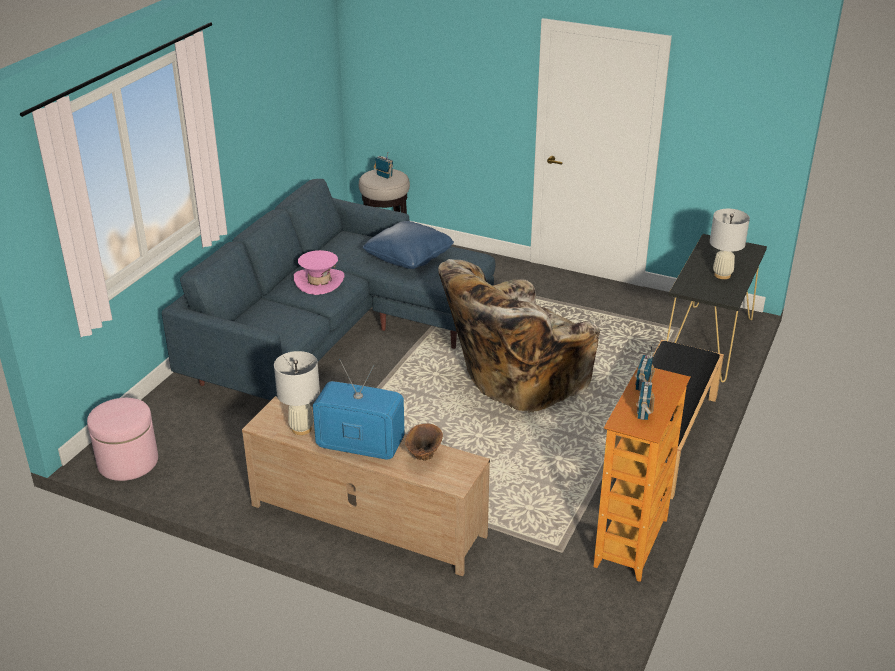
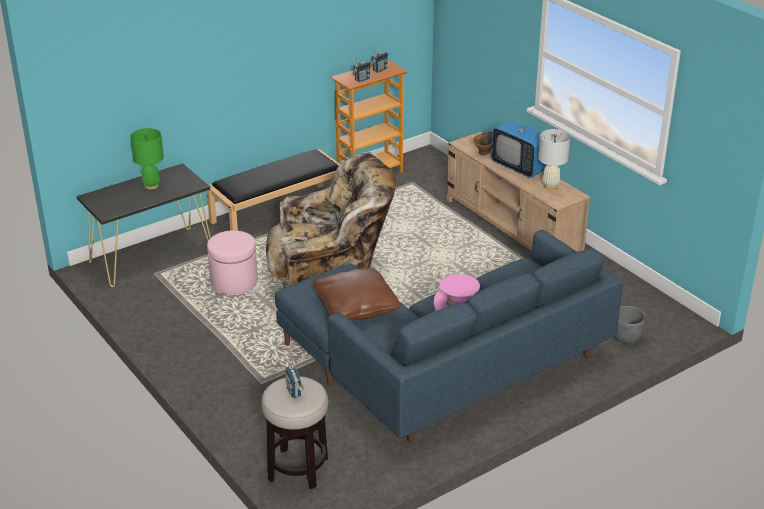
camera: 150 degrees left, 0 degrees up
pink ottoman [87,398,158,481] -> pink ottoman moved to [207,230,258,294]
blue pillow [363,221,454,269] -> brown pillow [312,268,401,321]
white table lamp [710,209,750,279] -> green table lamp [130,128,164,189]
none -> grey planter [614,306,646,344]

